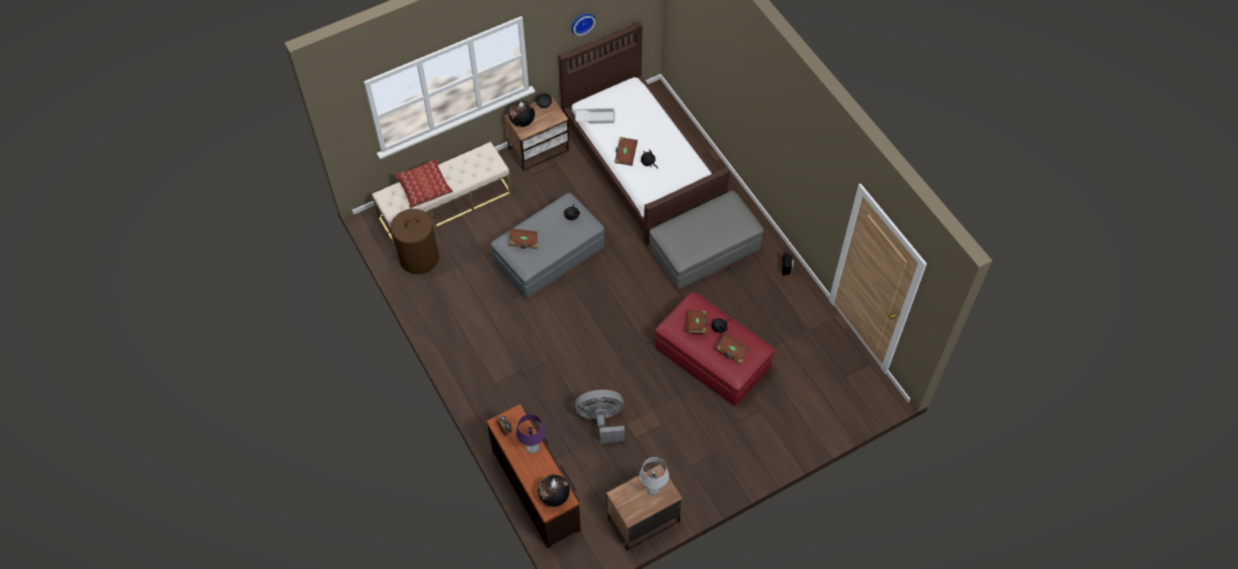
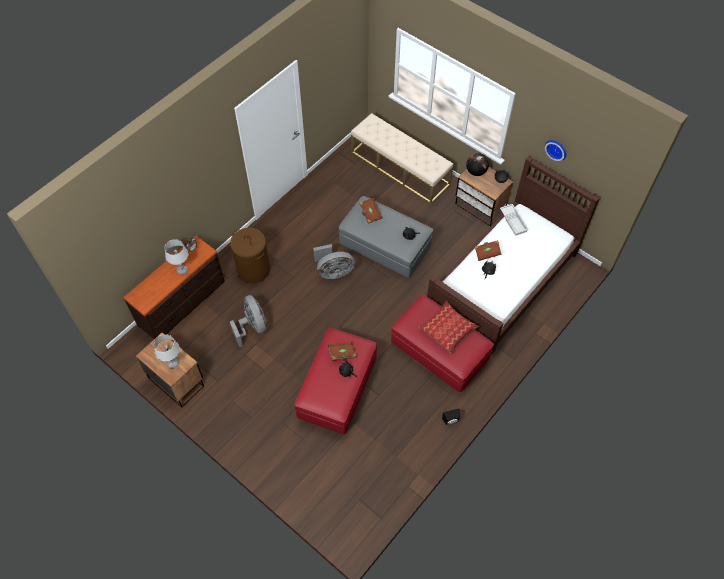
camera: 70 degrees right, 0 degrees up
brown laundry basket [387,209,439,274] -> brown laundry basket moved to [230,228,270,283]
pillow [393,158,453,208] -> pillow moved to [419,301,479,353]
purple table lamp [516,414,545,453] -> grey table lamp [165,239,189,275]
globe [538,475,570,507] -> none
grey ottoman [649,191,763,289] -> red ottoman [391,295,494,392]
brown book [715,333,749,364] -> none
none -> grey fan [313,244,355,279]

